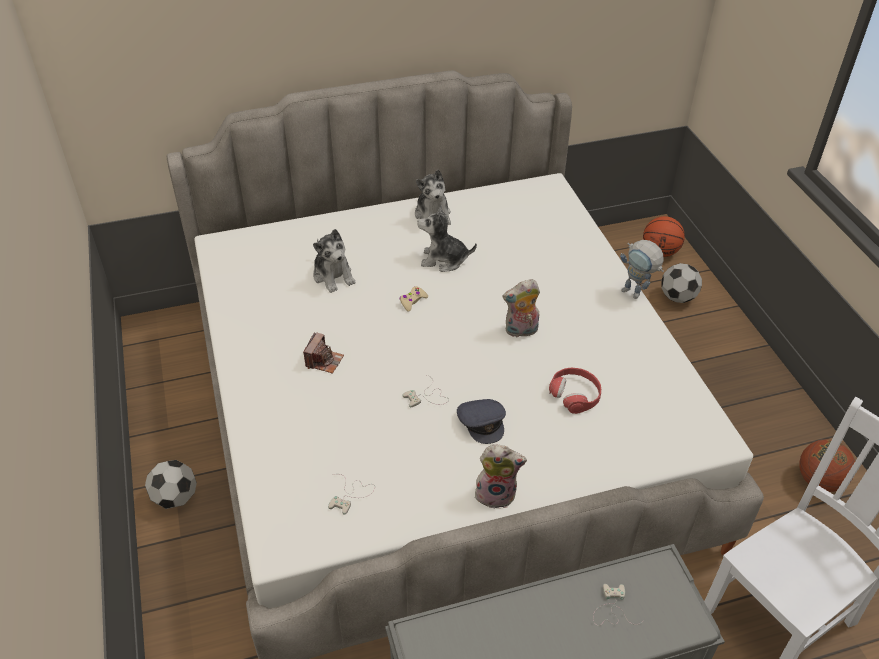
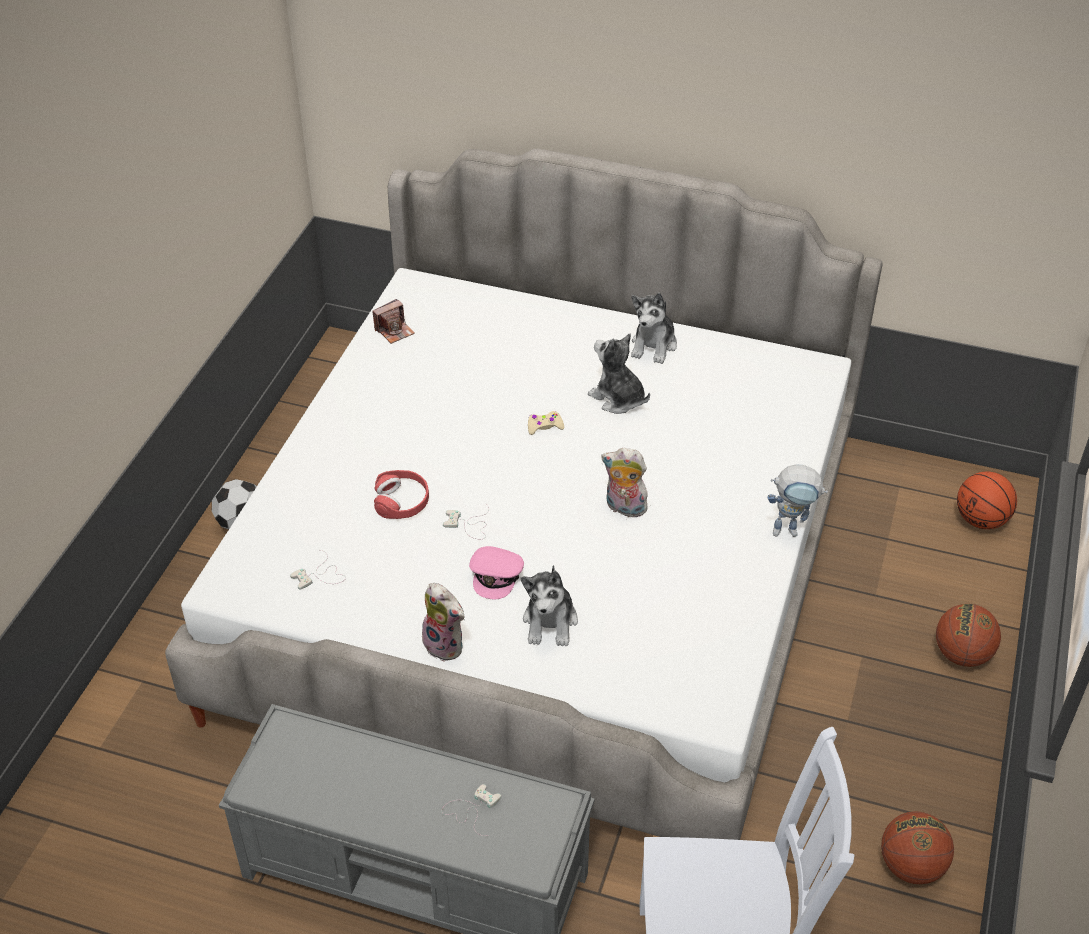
camera: 35 degrees right, 0 degrees up
camera [303,332,344,374] -> camera moved to [372,299,415,344]
plush toy [313,229,356,293] -> plush toy moved to [521,565,578,646]
grey cap [457,399,506,444] -> pink cap [469,546,524,600]
red headphones [549,368,601,414] -> red headphones moved to [374,470,429,519]
toy robot [620,240,664,299] -> toy robot turned 75 degrees counterclockwise [768,464,828,537]
football [661,263,702,303] -> none
none -> basketball [936,604,1001,667]

